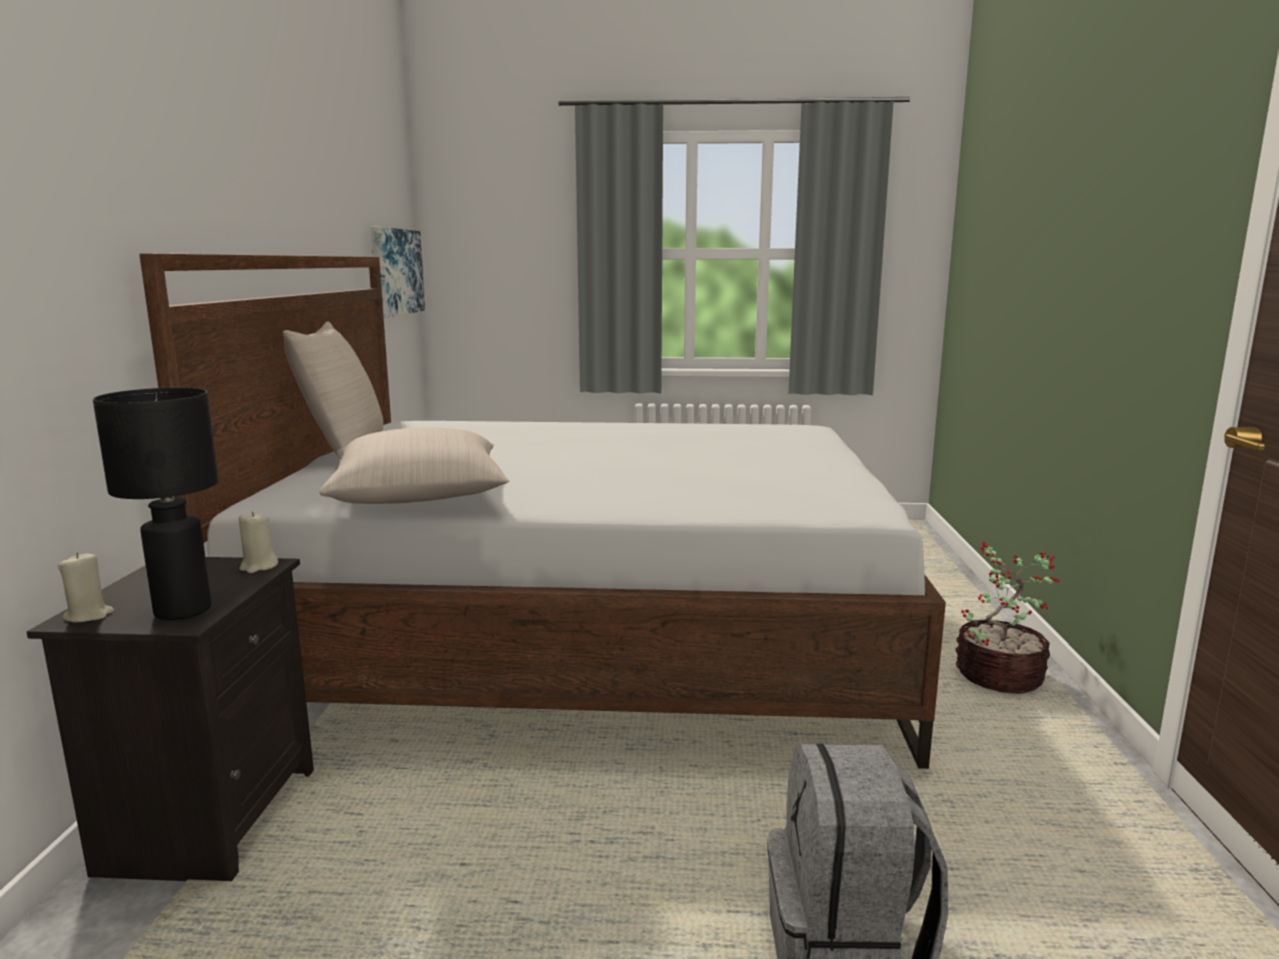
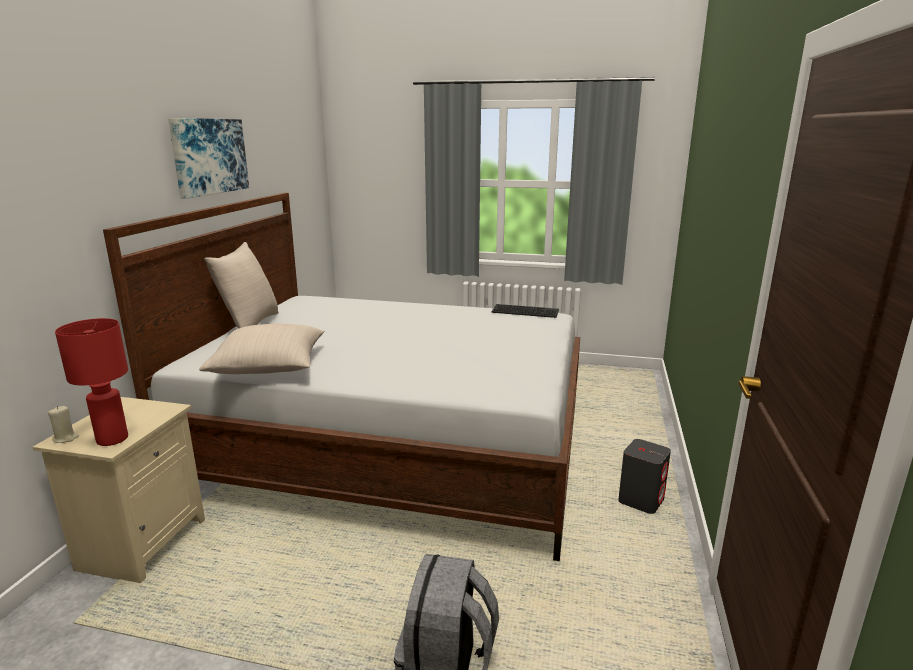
camera: 10 degrees right, 5 degrees up
black nightstand [27,557,314,881] -> beige nightstand [33,397,205,583]
black table lamp [93,388,219,620] -> red table lamp [55,318,128,446]
beige candle [239,511,278,573] -> none
picture [371,227,425,318] -> picture moved to [168,118,249,199]
potted plant [955,541,1060,694] -> grey speaker [618,439,671,514]
none -> keyboard [491,304,559,318]

